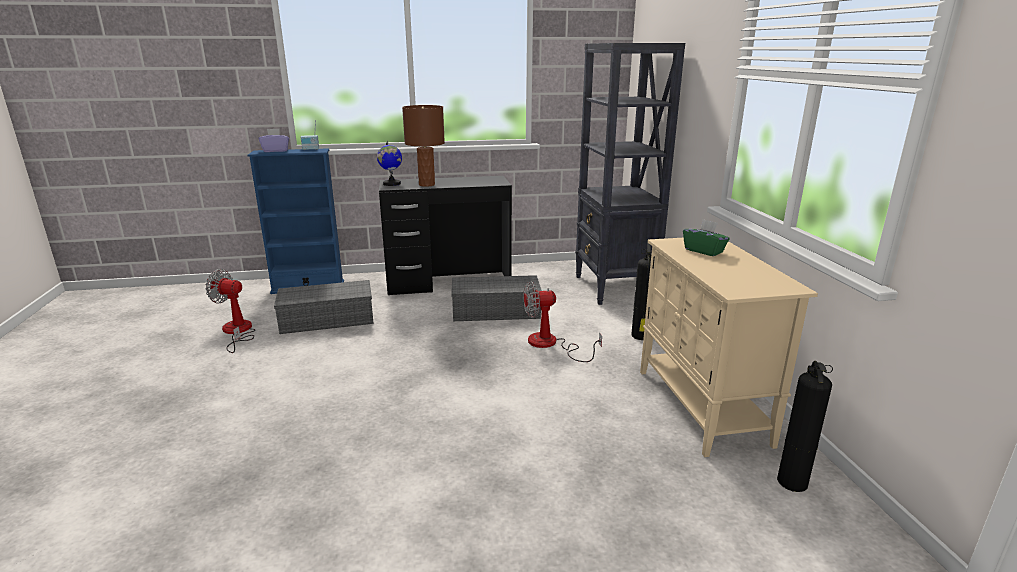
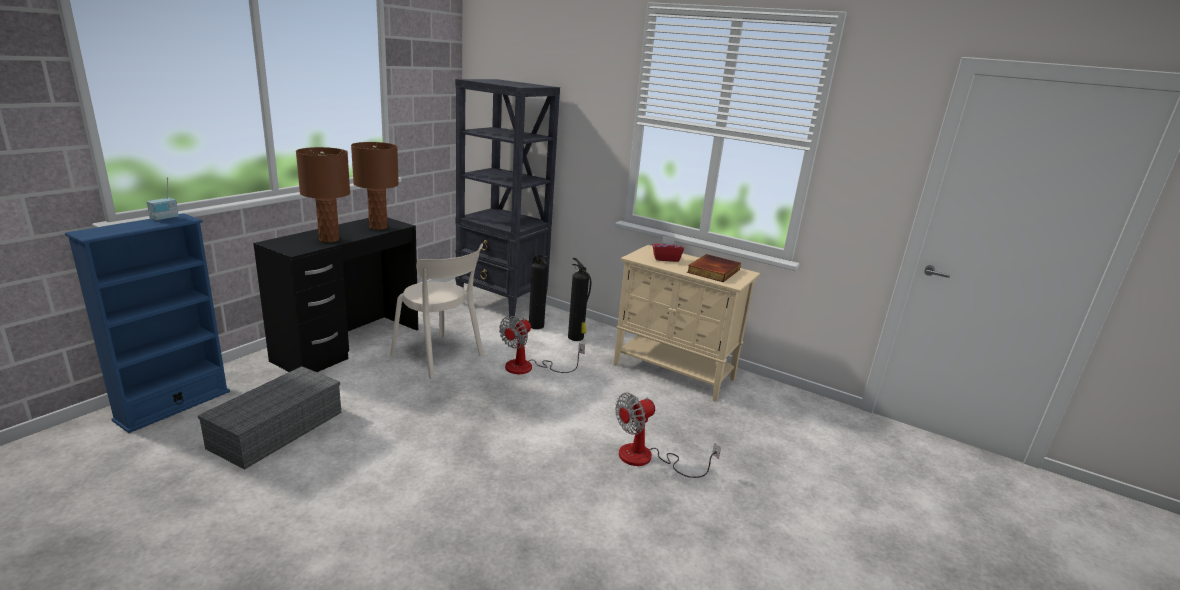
camera: 50 degrees left, 0 degrees up
fan [206,269,255,353] -> fan moved to [615,393,721,478]
purple tissue box [258,129,289,152] -> none
globe [377,141,402,186] -> none
grey storage box [451,275,542,321] -> beige chair [390,244,484,378]
green tissue box [683,219,730,256] -> red tissue box [652,236,684,262]
fire extinguisher [777,361,833,492] -> fire extinguisher moved to [529,255,548,329]
none -> brown table lamp [351,142,399,230]
none -> book [687,254,741,282]

